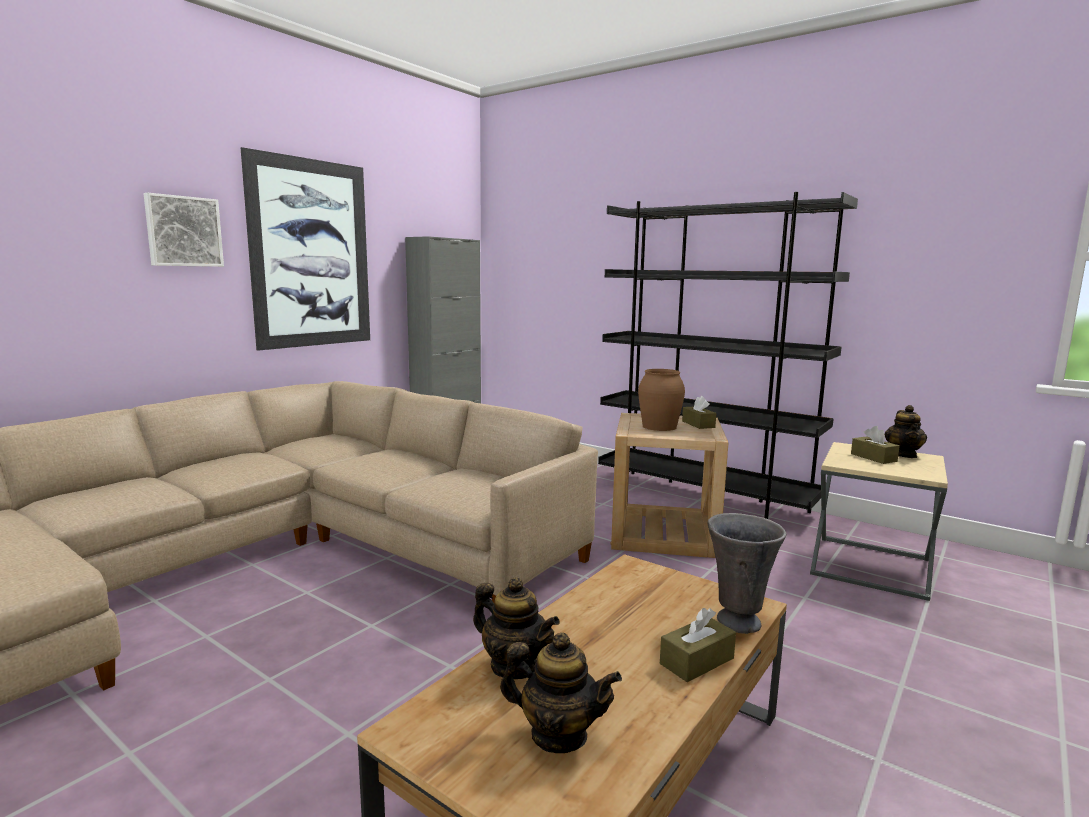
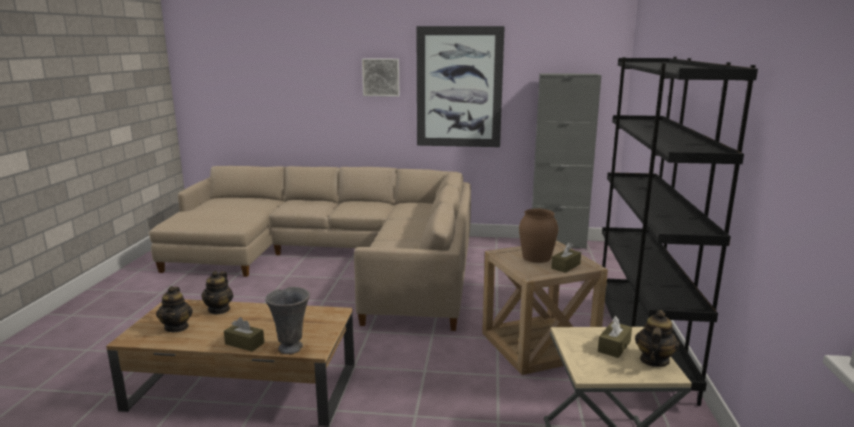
camera: 60 degrees right, 5 degrees up
teapot [885,405,927,458] -> teapot turned 135 degrees clockwise [635,310,680,367]

